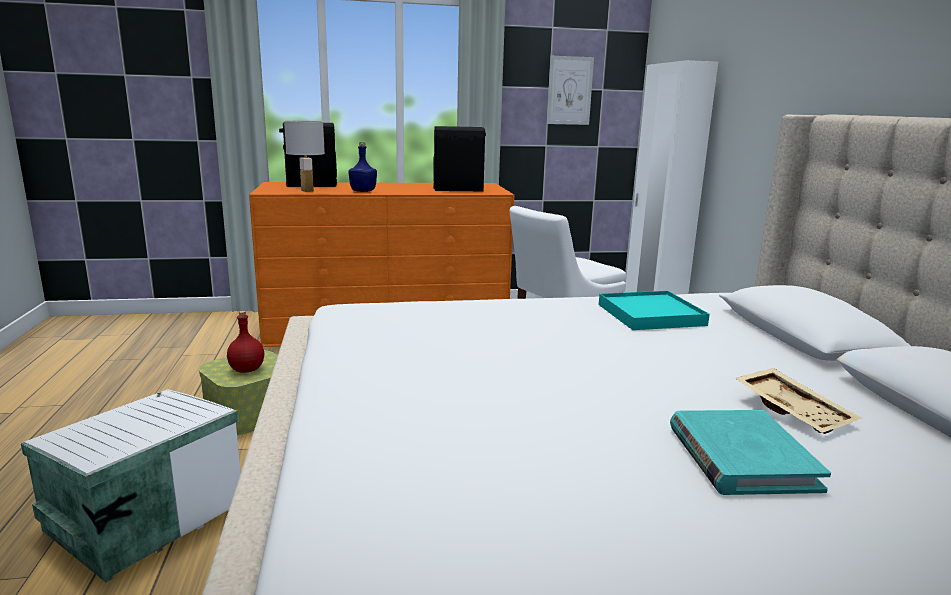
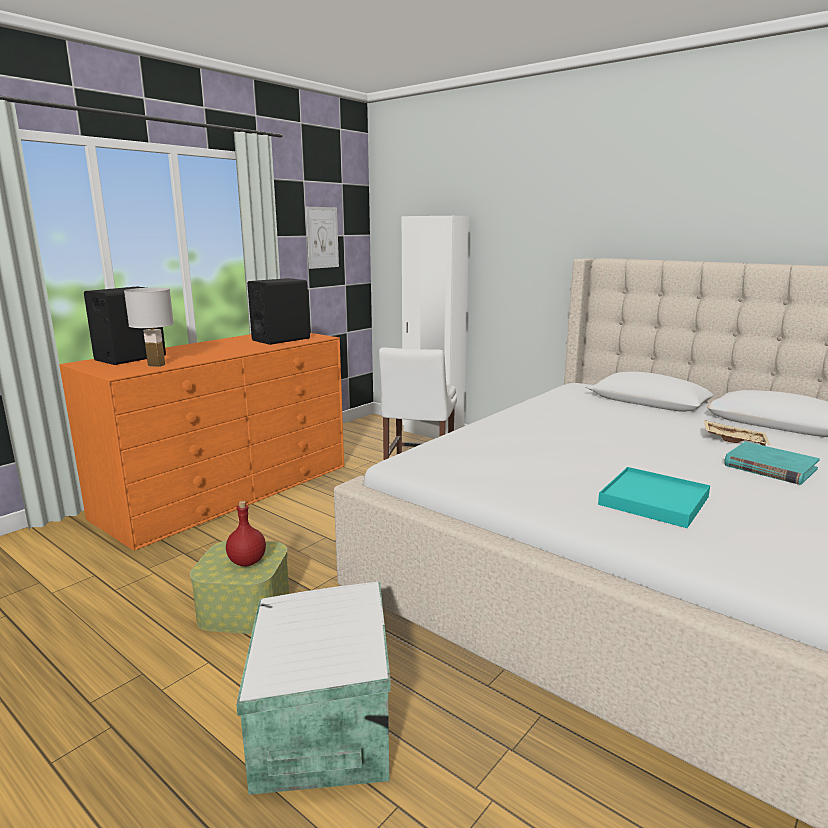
camera: 40 degrees left, 0 degrees up
blue bottle [348,142,377,192] -> none
turquoise tray [599,291,710,330] -> turquoise tray moved to [598,467,710,528]

